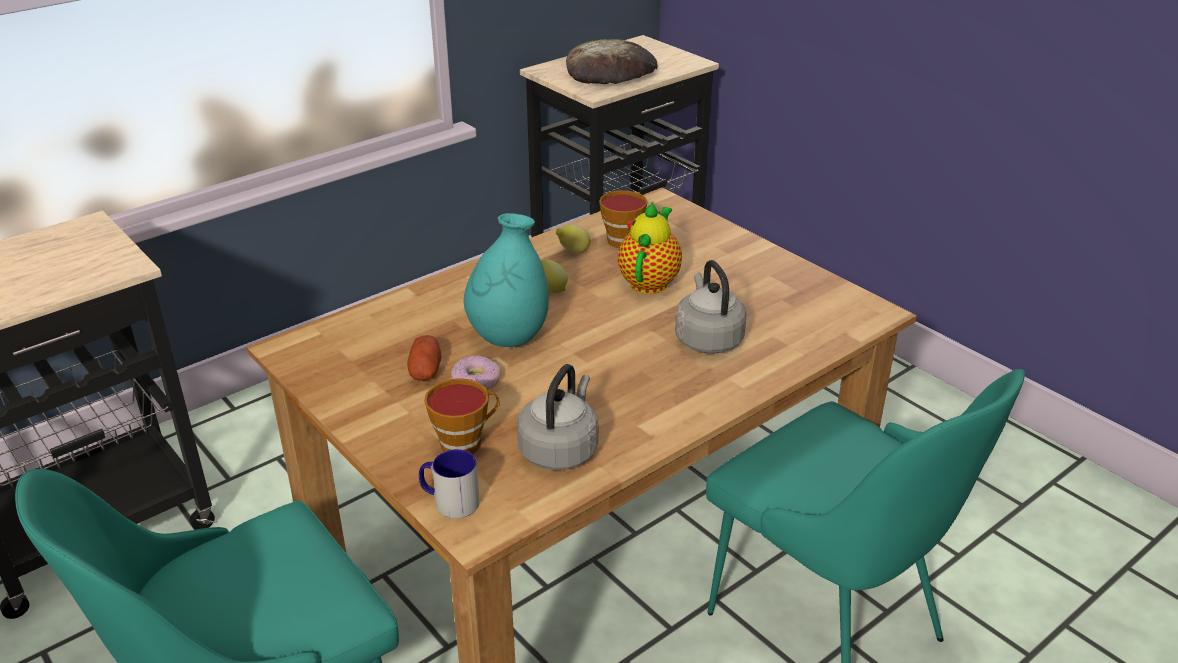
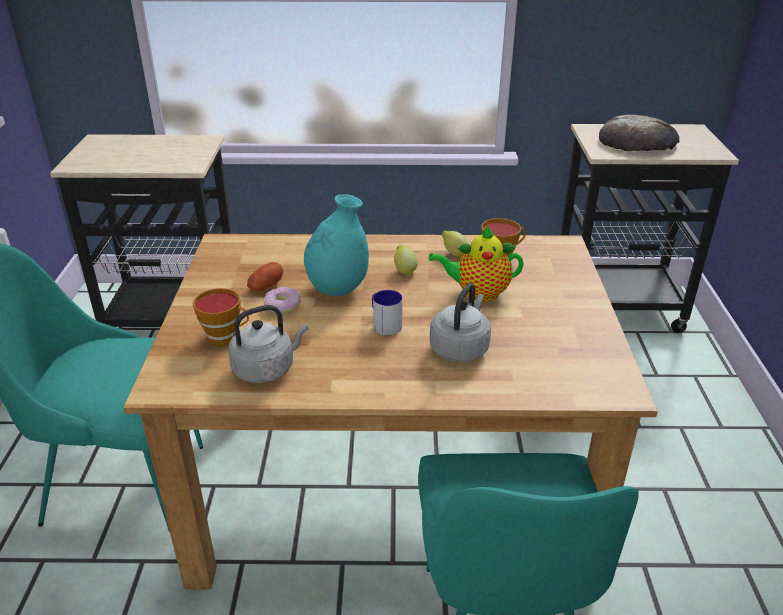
camera: 40 degrees right, 0 degrees up
mug [419,449,480,518] -> mug moved to [372,290,403,336]
teapot [618,201,682,294] -> teapot turned 150 degrees counterclockwise [429,226,524,302]

